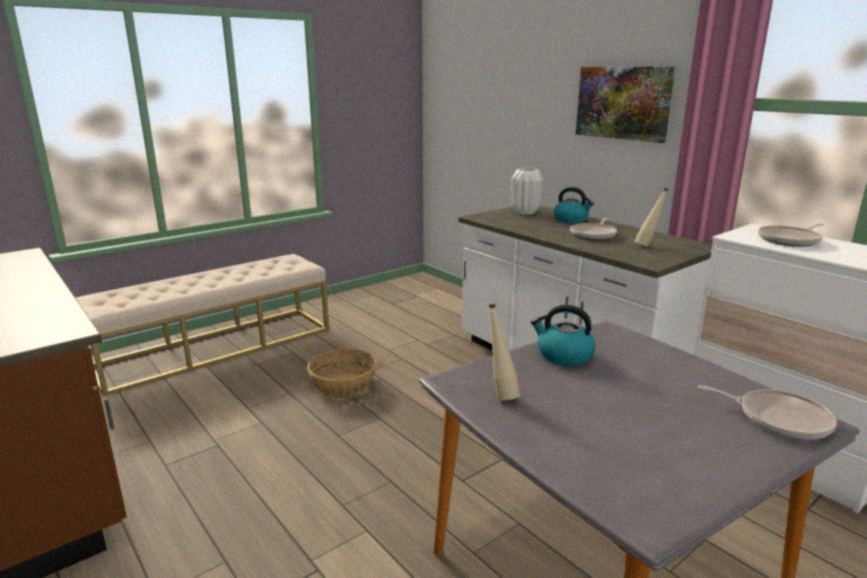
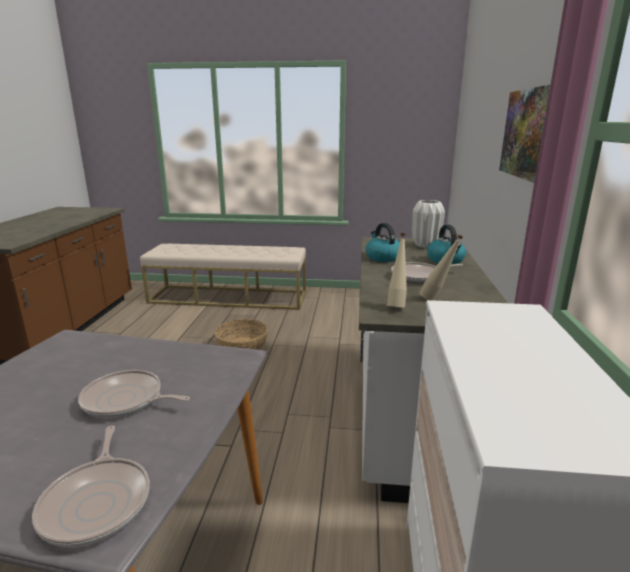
camera: 45 degrees right, 0 degrees up
beige bottle [489,304,520,401] -> beige bottle moved to [387,233,407,308]
kettle [531,305,595,366] -> kettle moved to [366,223,400,262]
frying pan [758,223,824,247] -> frying pan moved to [78,370,190,418]

